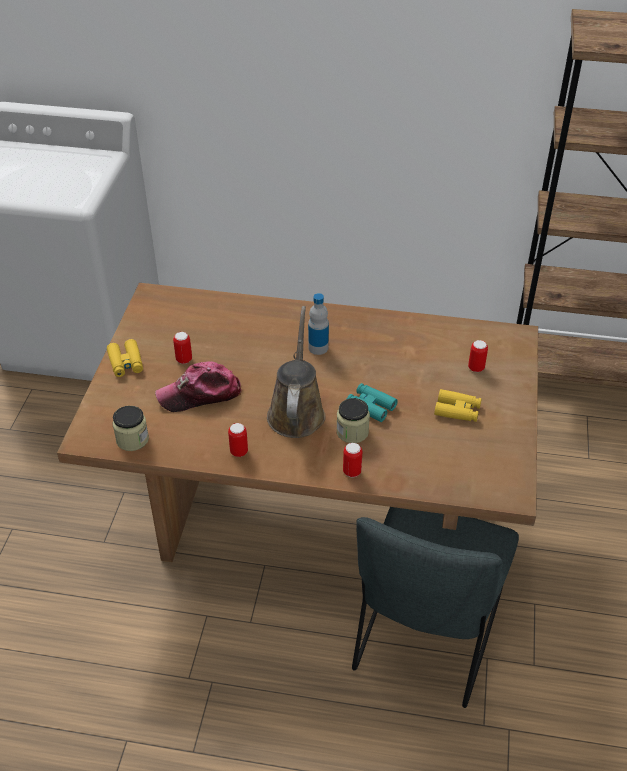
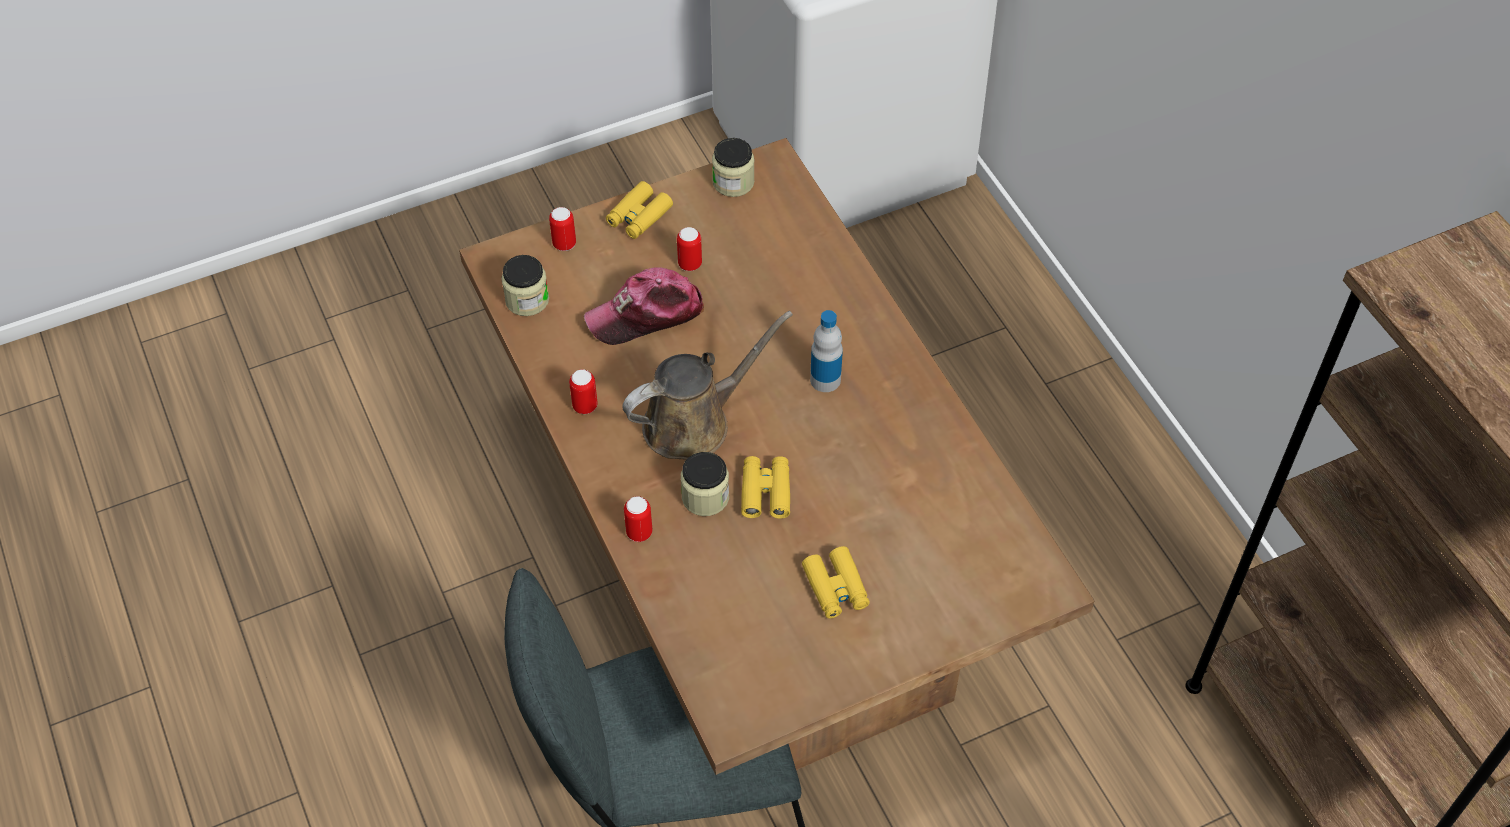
camera: 55 degrees right, 10 degrees up
cap [155,361,242,412] -> cap turned 60 degrees counterclockwise [584,267,704,345]
turquoise binoculars [347,383,398,422] -> yellow binoculars [741,456,790,519]
can [468,340,488,372] -> can moved to [549,207,576,251]
none -> jar [712,138,755,197]

